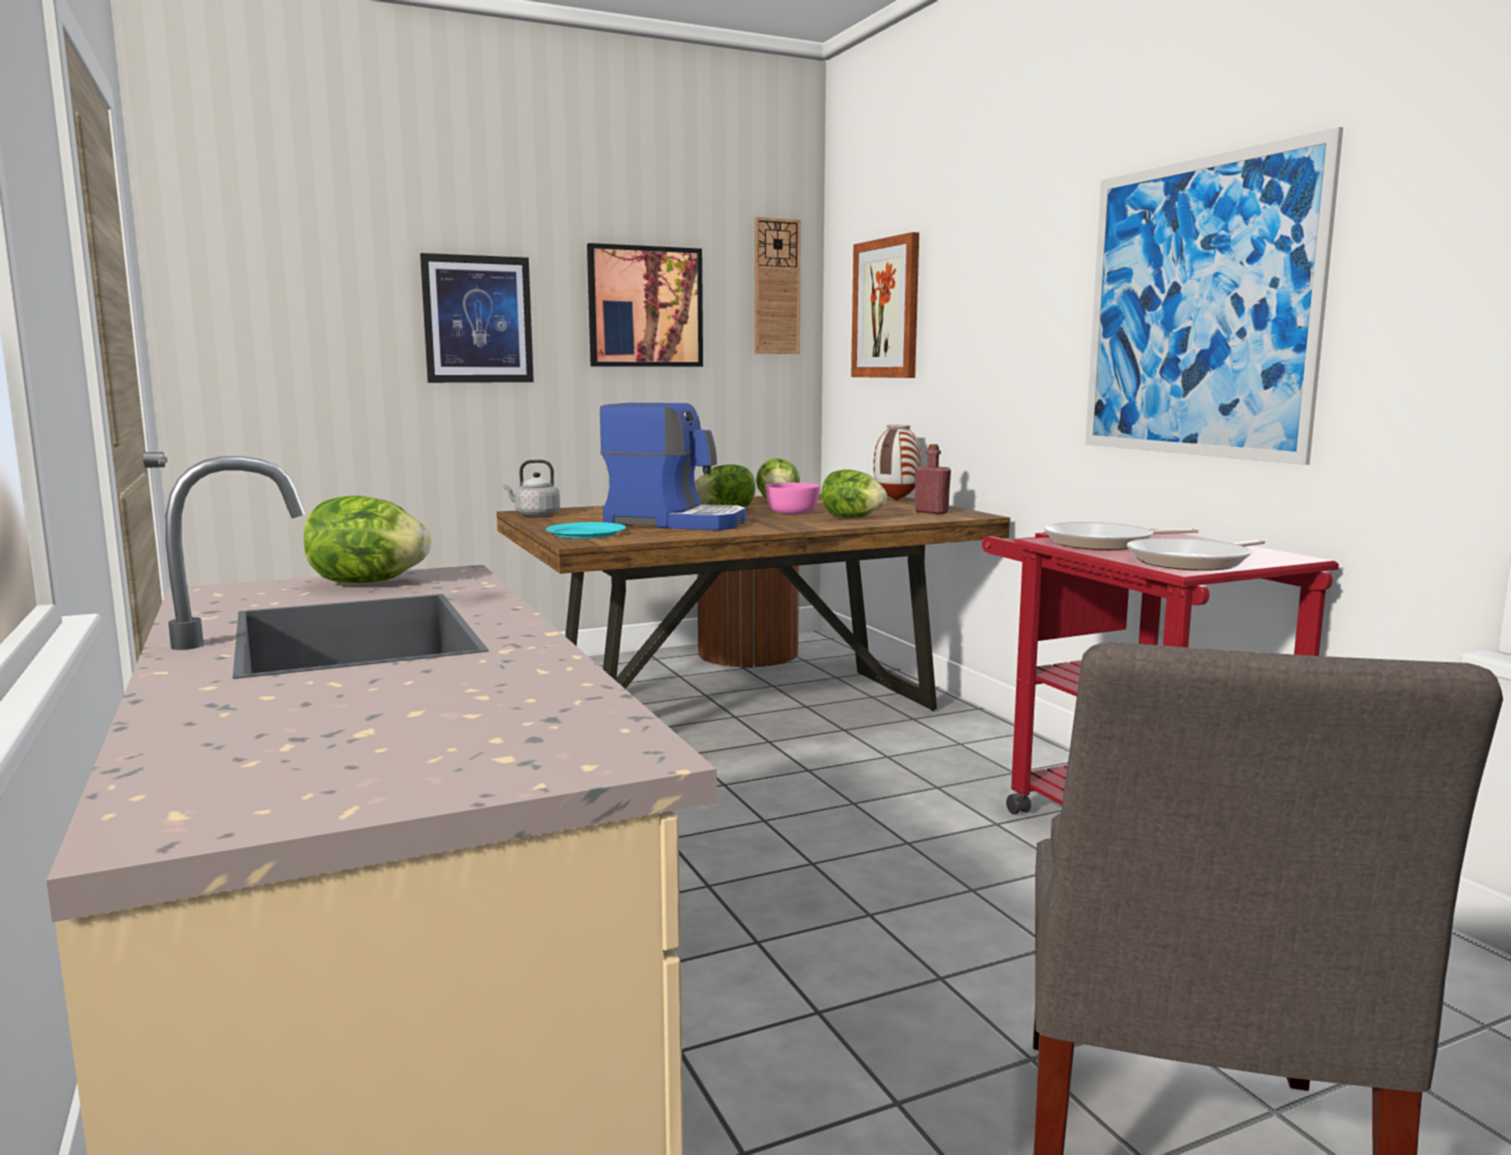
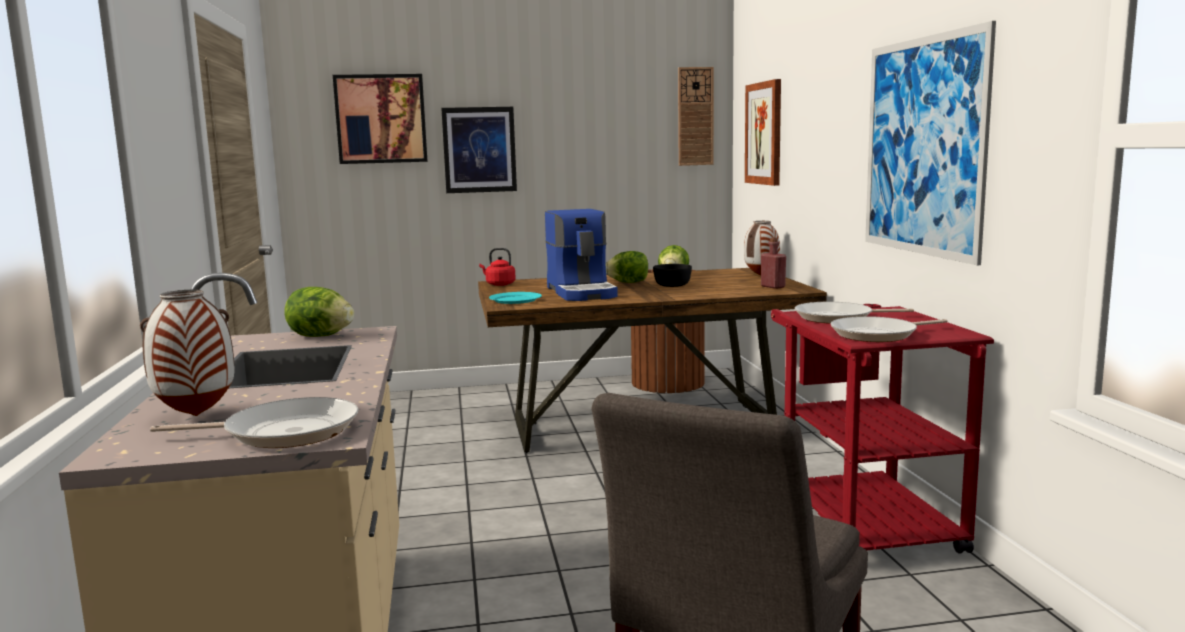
camera: 15 degrees right, 0 degrees up
grey kettle [503,460,560,516] -> red kettle [479,248,516,286]
picture [587,243,703,367] -> picture moved to [333,74,428,164]
coffee machine [600,403,746,530] -> coffee machine turned 45 degrees clockwise [545,209,618,301]
pink bowl [765,483,820,514] -> black bowl [653,264,692,287]
lettuce [821,469,887,518] -> none
none -> vase [140,289,234,416]
none -> frying pan [150,397,358,448]

